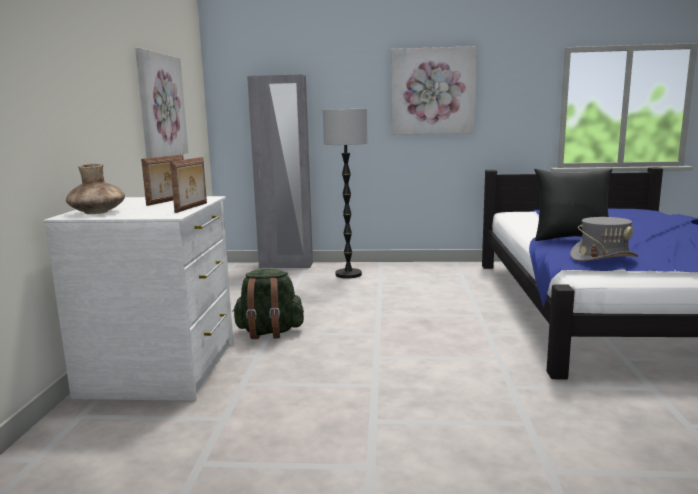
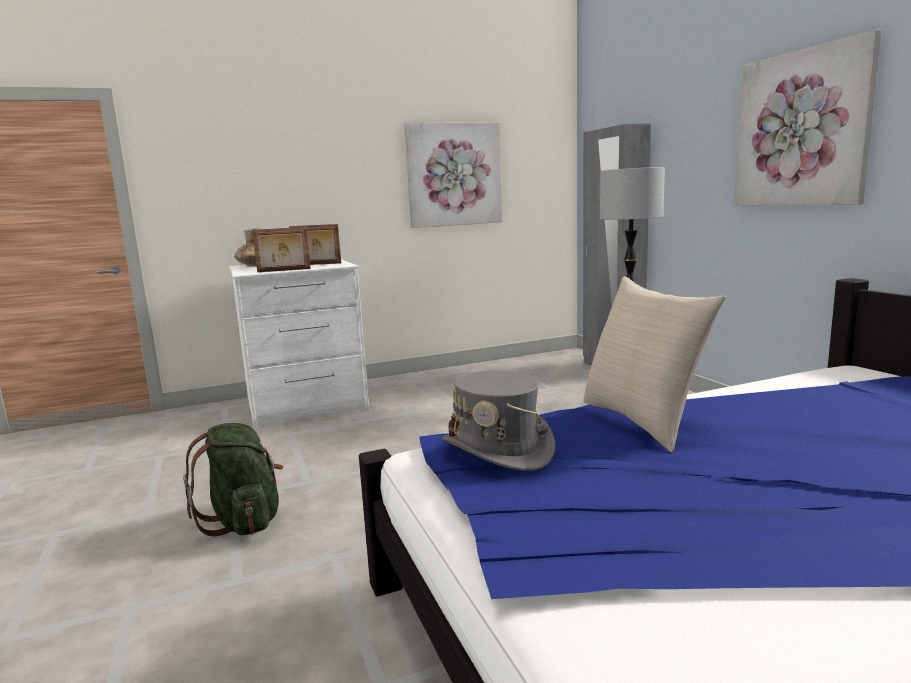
camera: 65 degrees right, 0 degrees up
green backpack [232,269,304,339] -> green backpack moved to [183,423,283,536]
black pillow [534,168,612,241] -> beige pillow [583,277,726,452]

